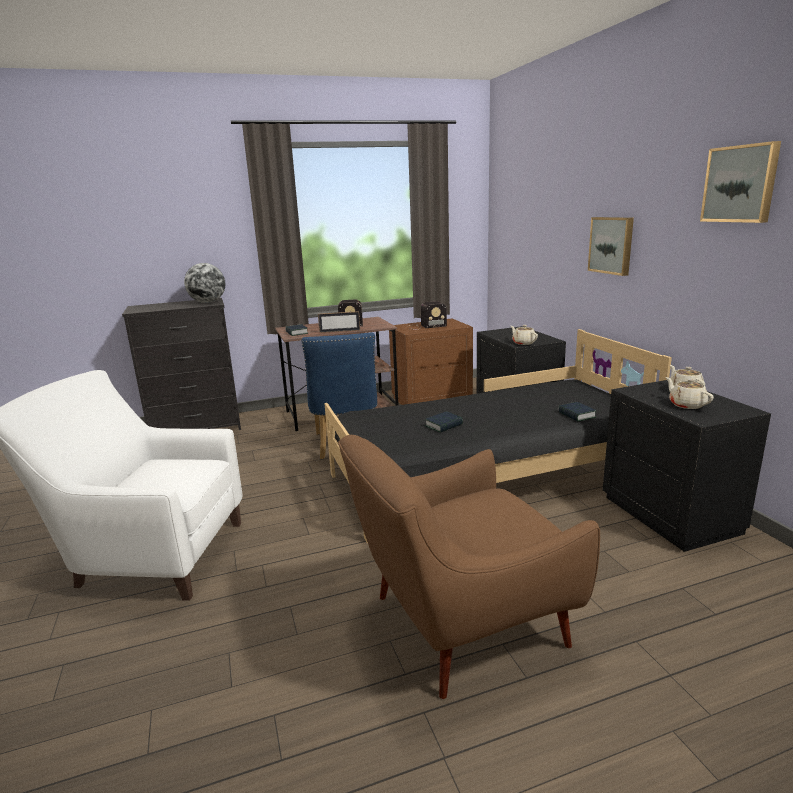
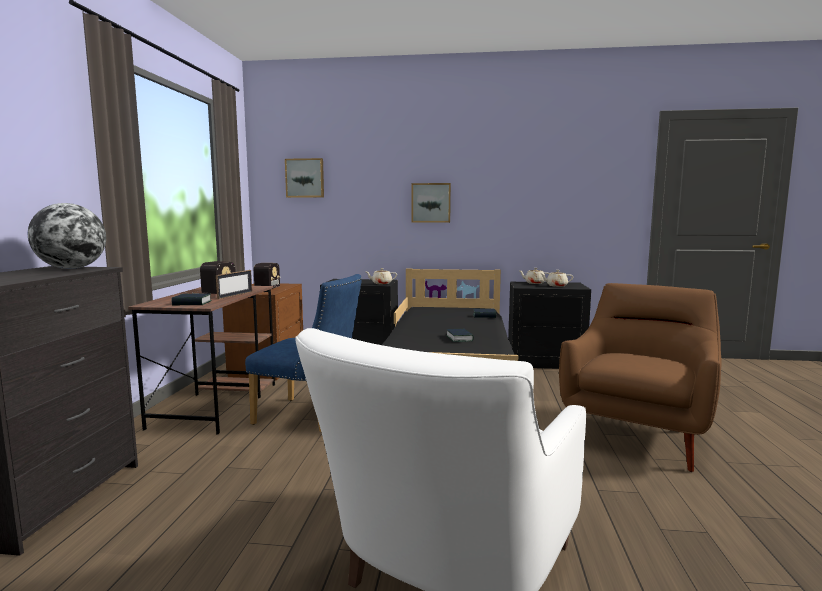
camera: 65 degrees left, 10 degrees down
brown armchair [338,435,600,699] -> brown armchair turned 150 degrees counterclockwise [559,283,722,472]
picture [700,141,781,223] -> picture moved to [285,158,324,198]

